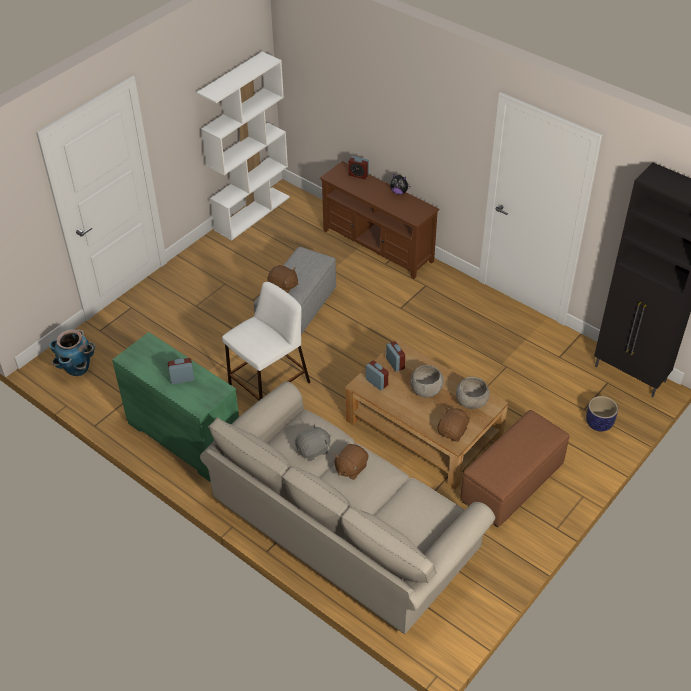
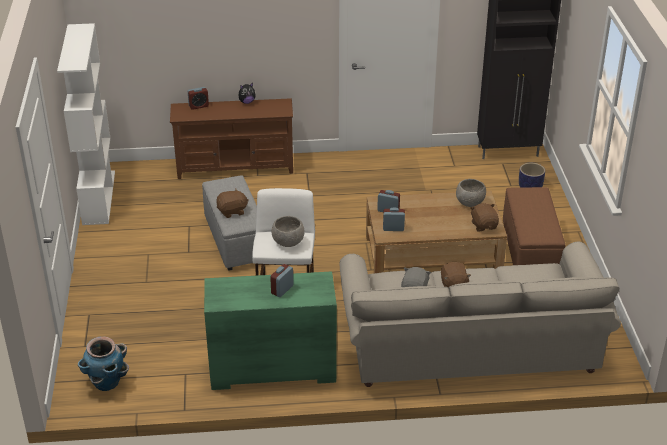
camera: 45 degrees left, 10 degrees down
grey bowl [411,365,443,398] -> grey bowl moved to [272,216,305,247]

